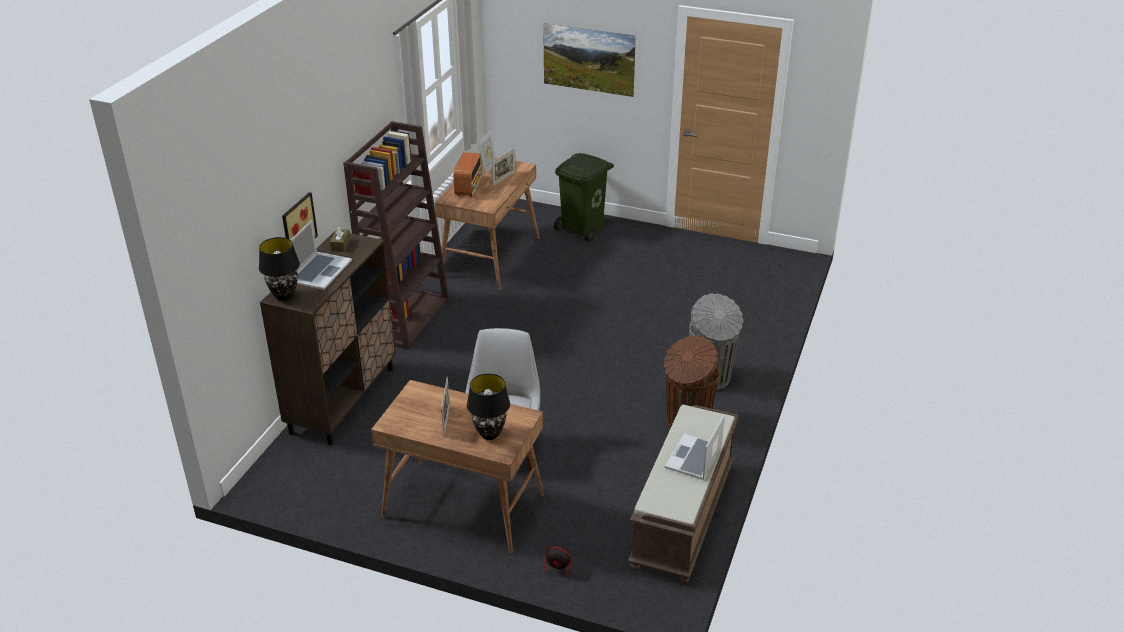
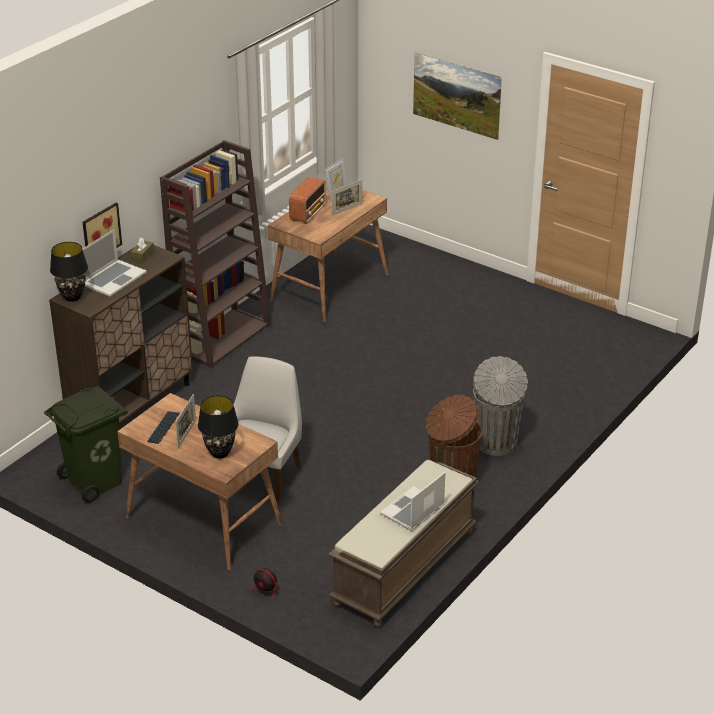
camera: 15 degrees right, 0 degrees up
green trash can [554,153,614,242] -> green trash can moved to [44,386,128,503]
none -> keyboard [147,411,180,444]

